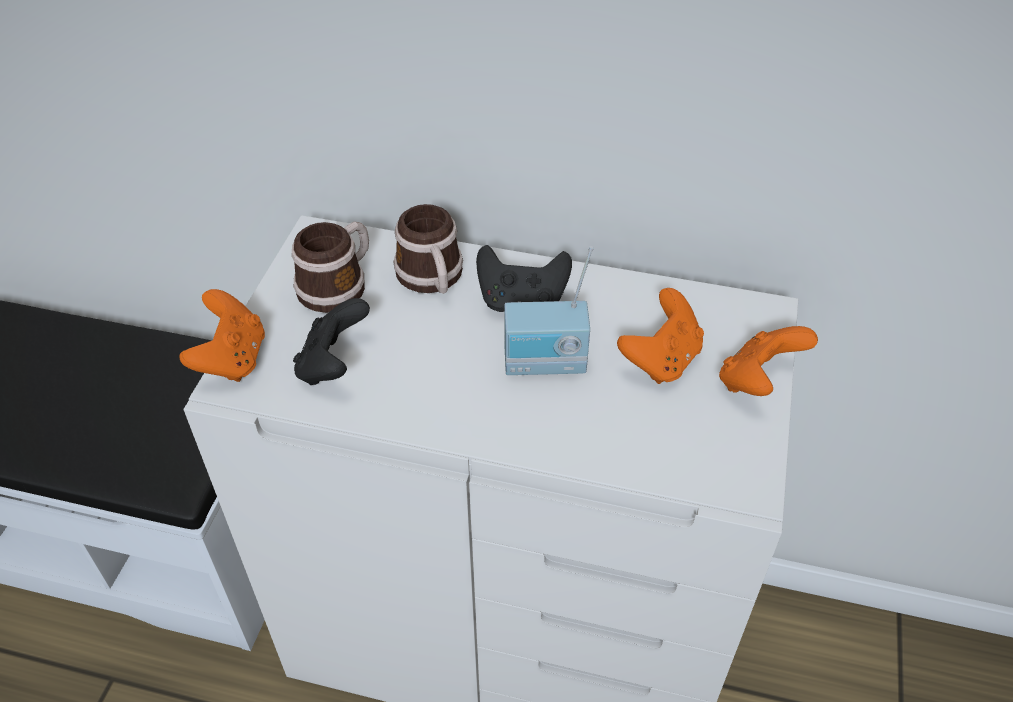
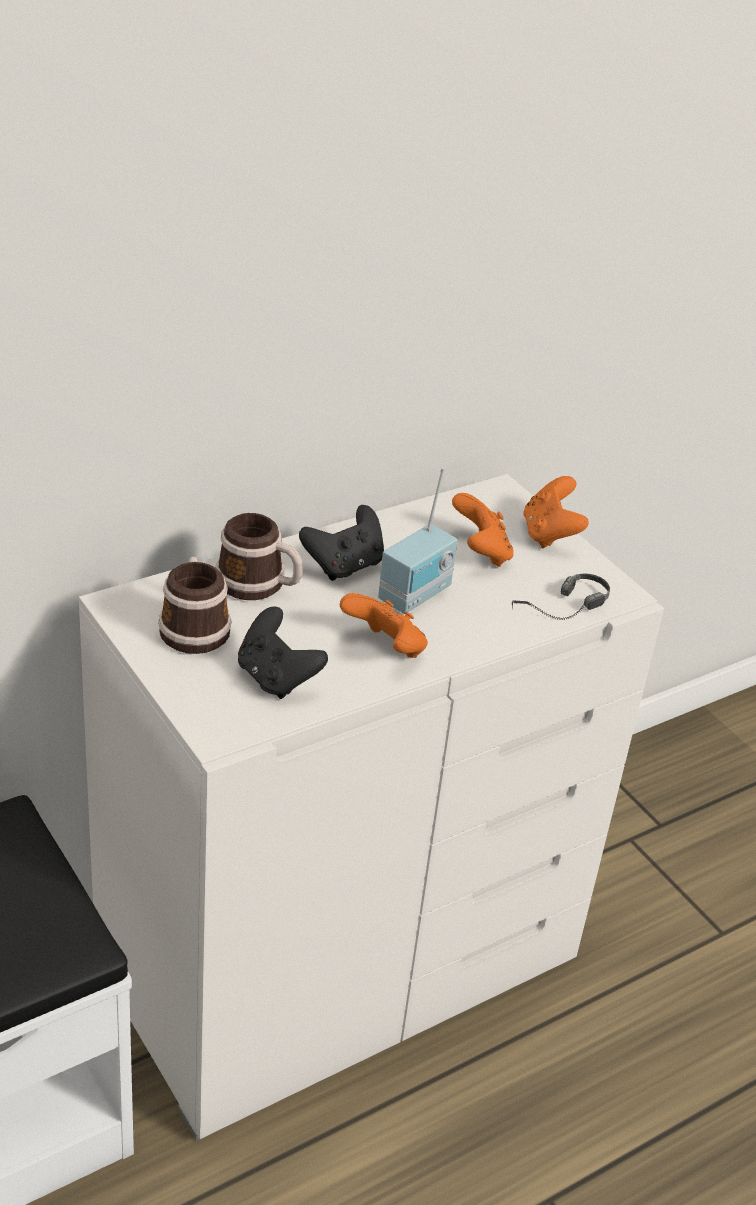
camera: 50 degrees left, 10 degrees down
orange game controller [180,289,265,382] -> orange game controller moved to [340,593,428,658]
none -> headphones [512,573,610,620]

